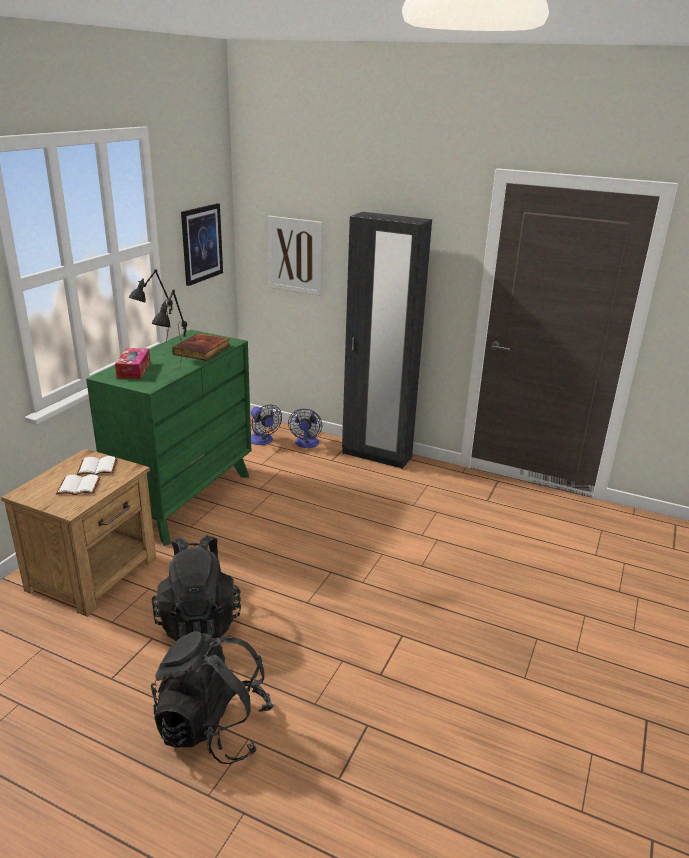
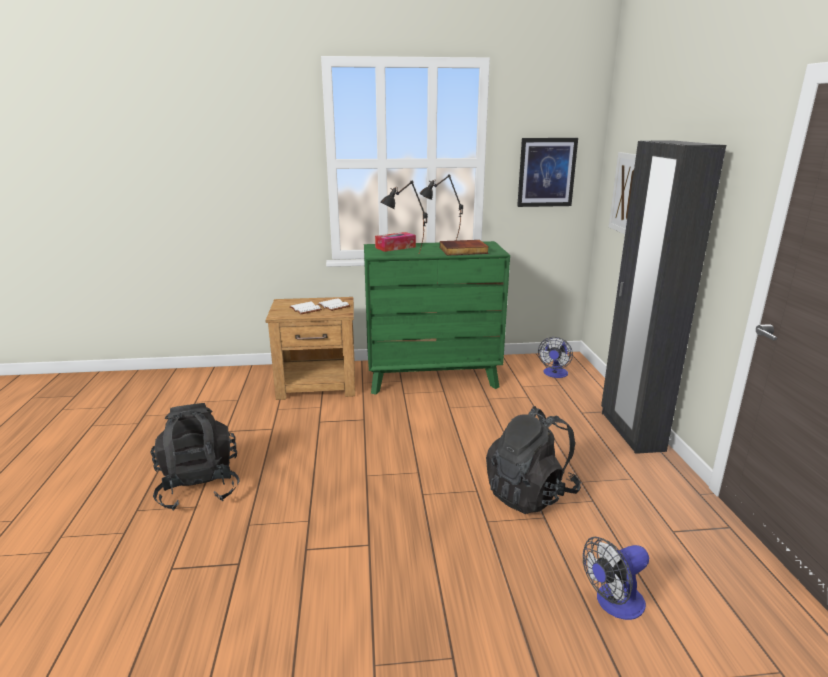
camera: 60 degrees right, 5 degrees down
black backpack [152,535,241,641] -> black backpack moved to [486,406,581,514]
fan [288,409,322,448] -> fan moved to [583,537,649,620]

